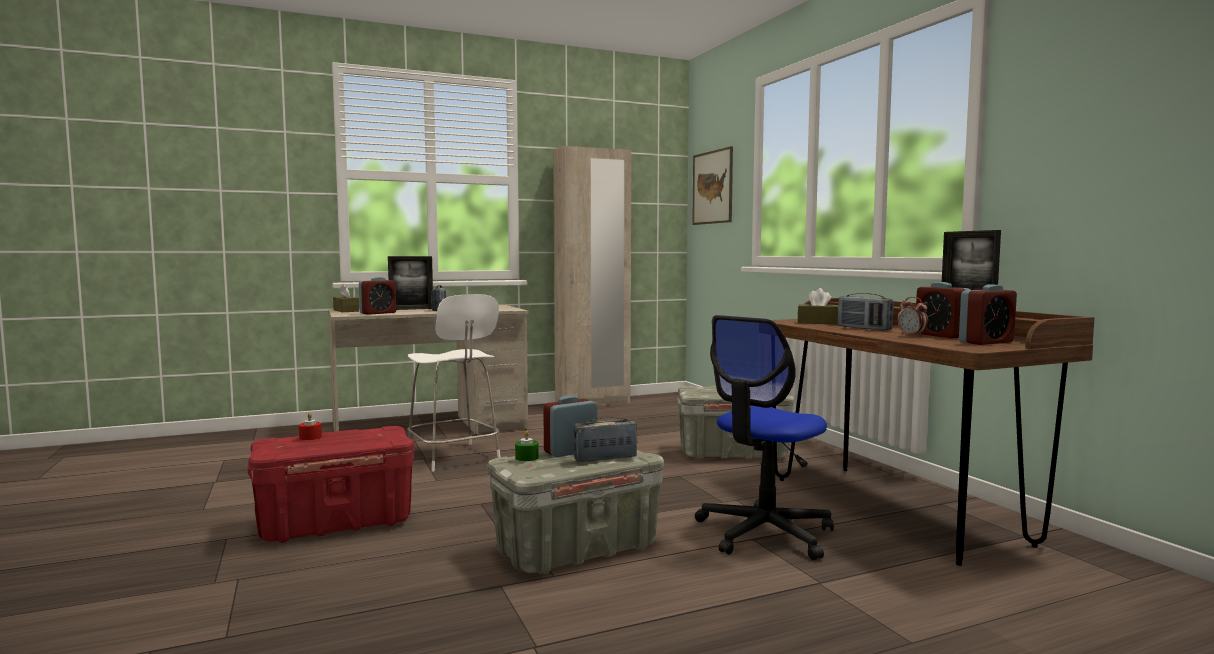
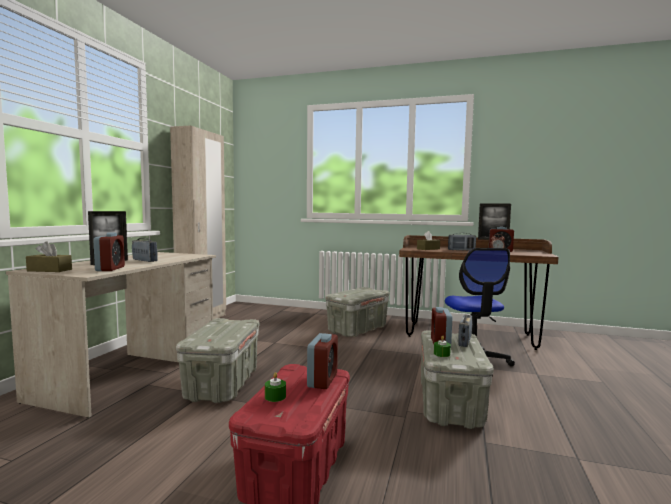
camera: 50 degrees left, 0 degrees up
red candle [299,413,322,440] -> green candle [265,372,286,402]
white stool [407,294,500,472] -> grey storage box [176,318,259,403]
picture [692,146,733,225] -> none
alarm clock [959,284,1017,345] -> alarm clock moved to [307,333,338,389]

